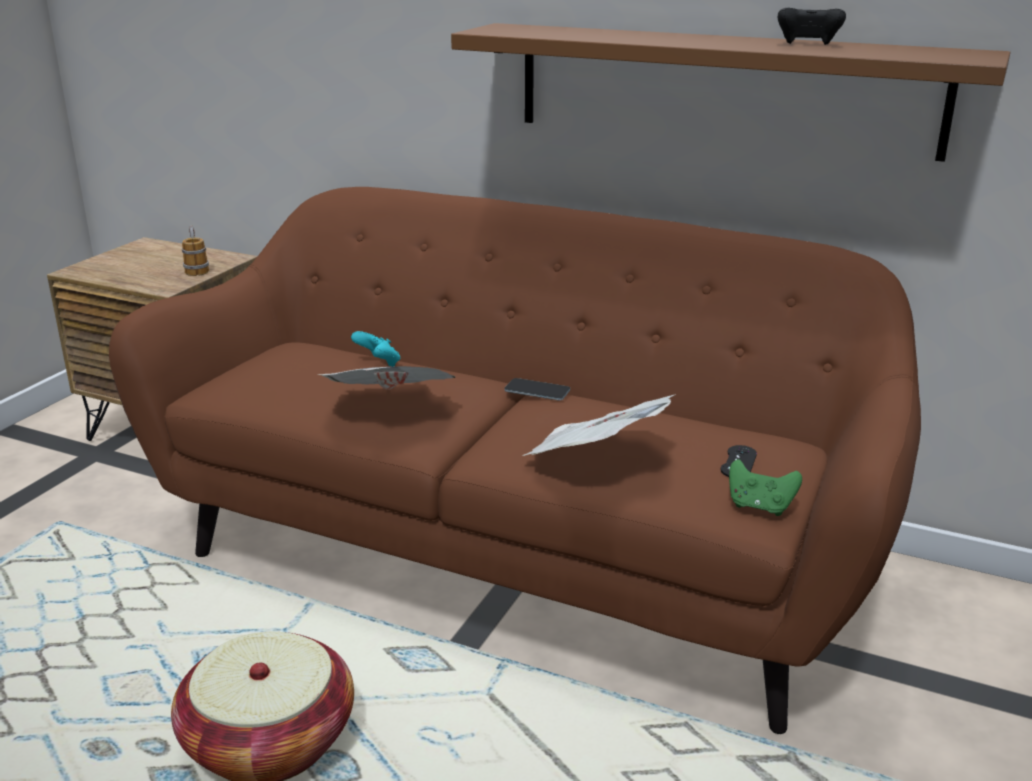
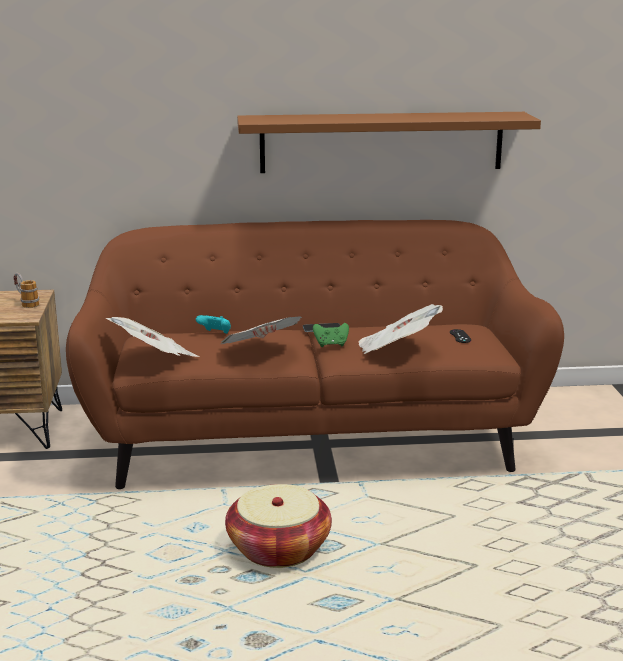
camera: 30 degrees left, 5 degrees down
green game controller [729,459,802,516] -> green game controller moved to [313,323,349,347]
black game controller [777,8,846,45] -> none
none -> newspaper [106,317,199,357]

